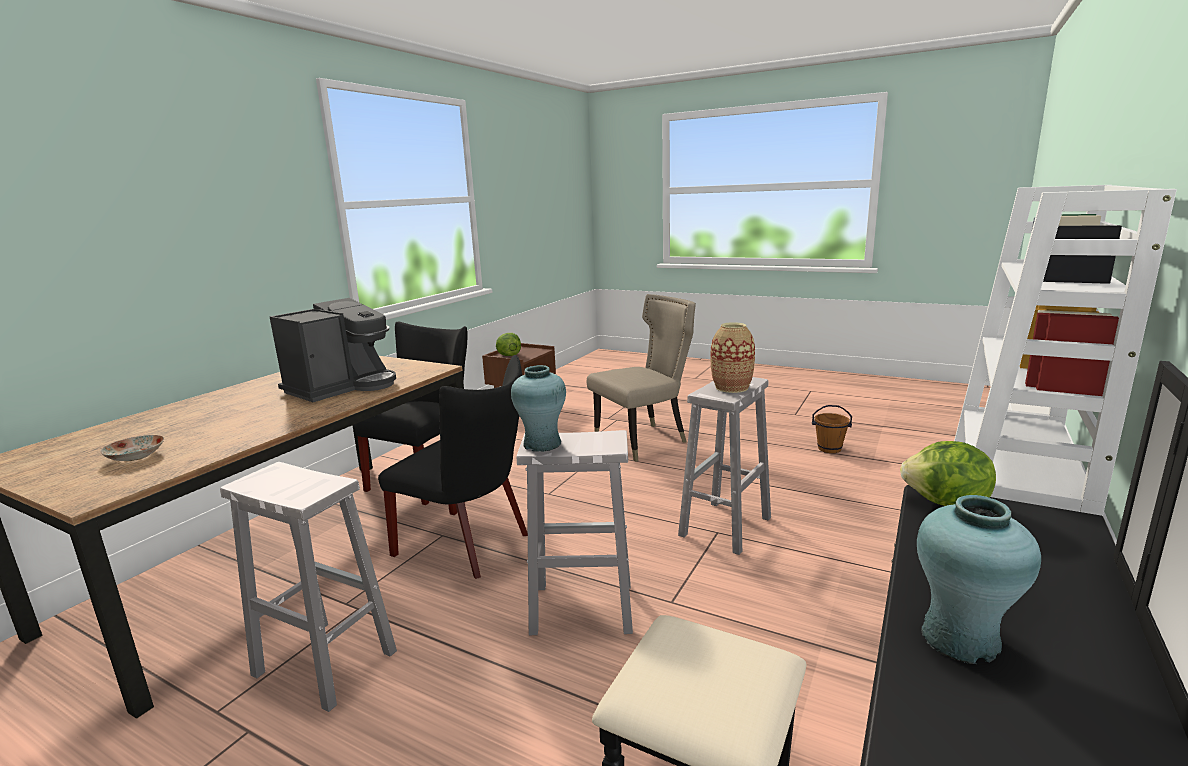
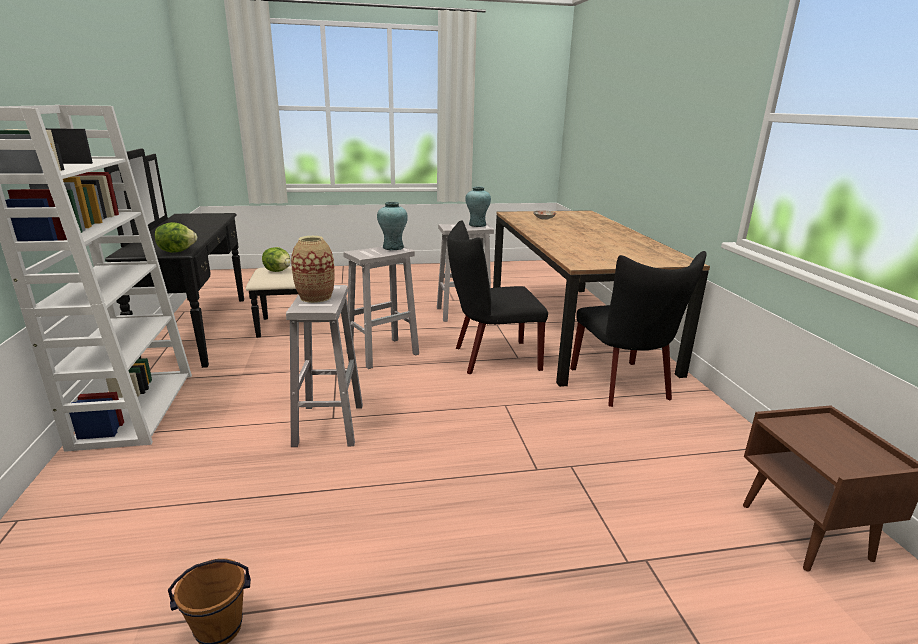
camera: 140 degrees right, 5 degrees up
coffee machine [270,298,396,402] -> none
lettuce [496,333,521,356] -> lettuce moved to [262,247,291,272]
beige chair [587,294,696,462] -> none
turquoise vase [917,495,1041,664] -> turquoise vase moved to [465,186,491,227]

